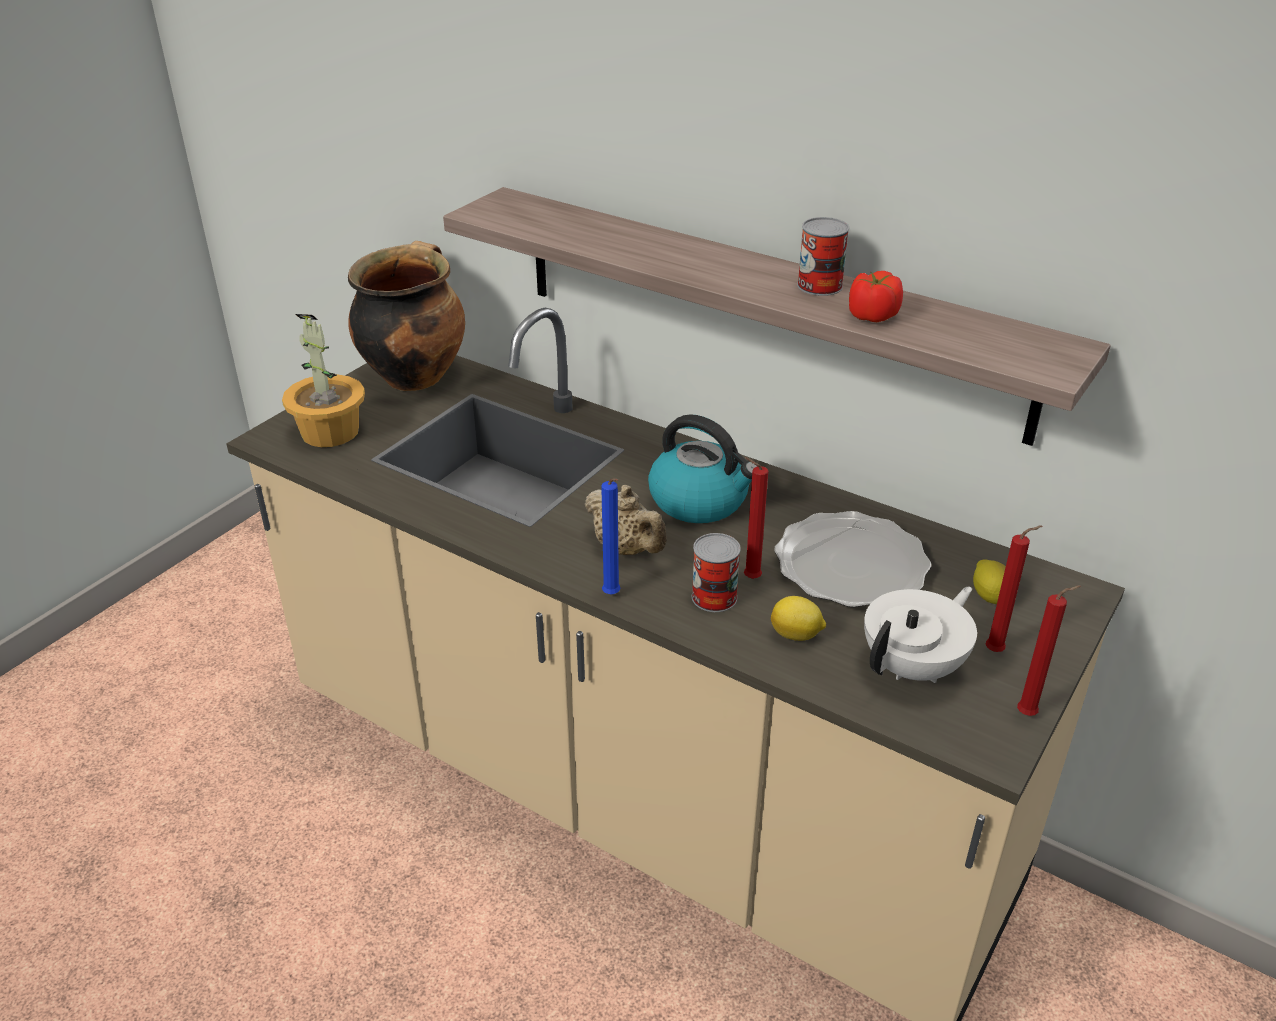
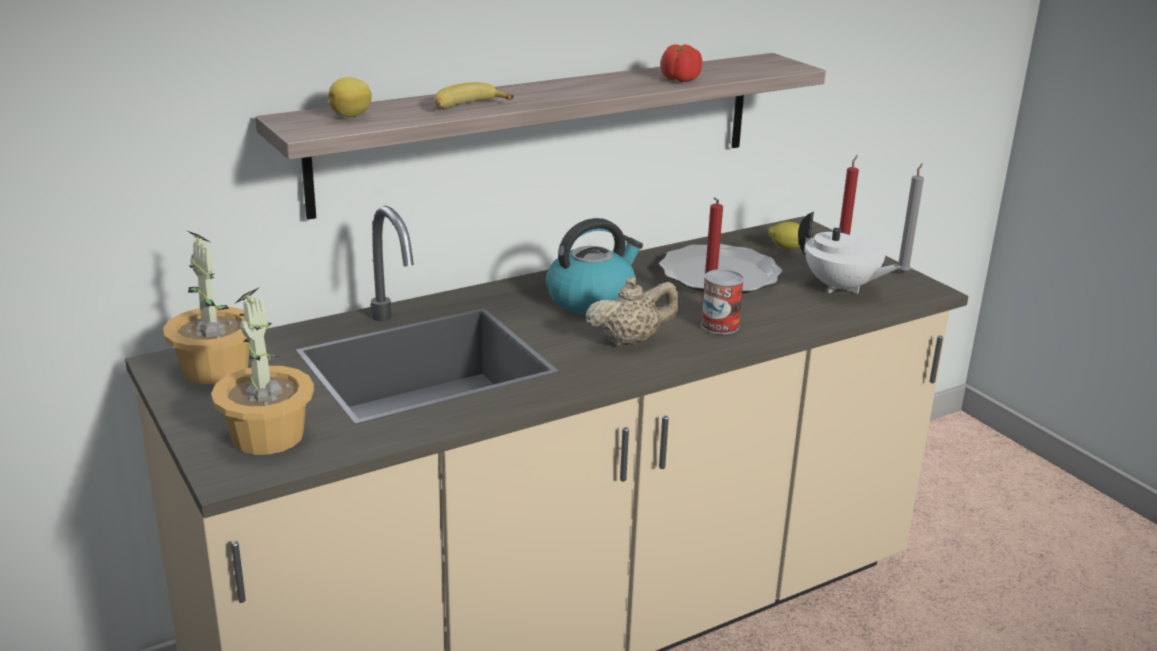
camera: 65 degrees left, 10 degrees down
cooking pot [348,241,465,391] -> potted plant [163,230,250,385]
blue candle [601,478,621,595] -> none
lemon [771,596,826,641] -> lemon moved to [328,77,371,117]
can [797,217,849,296] -> none
white teapot [864,587,977,683] -> white teapot turned 150 degrees clockwise [798,212,901,294]
red candle [1017,586,1081,716] -> grey candle [898,163,924,273]
none -> banana [434,82,514,108]

